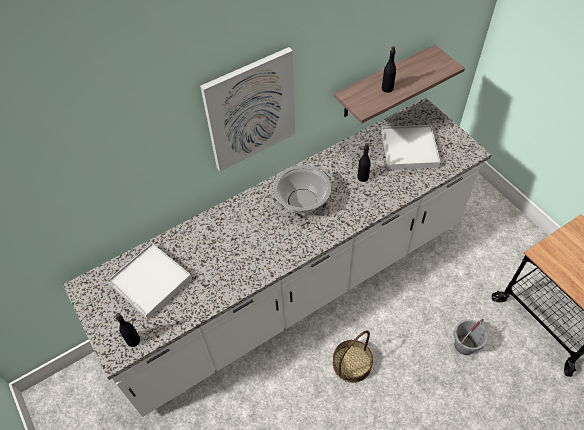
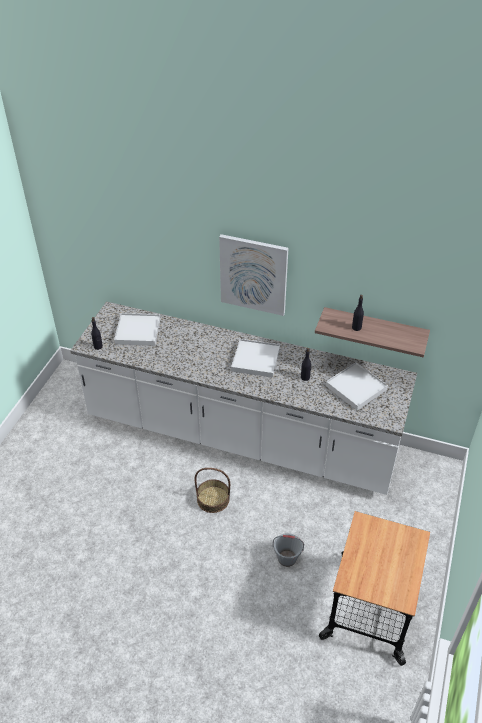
camera: 50 degrees right, 10 degrees down
cooking pot [270,165,334,214] -> white tray [231,339,280,378]

